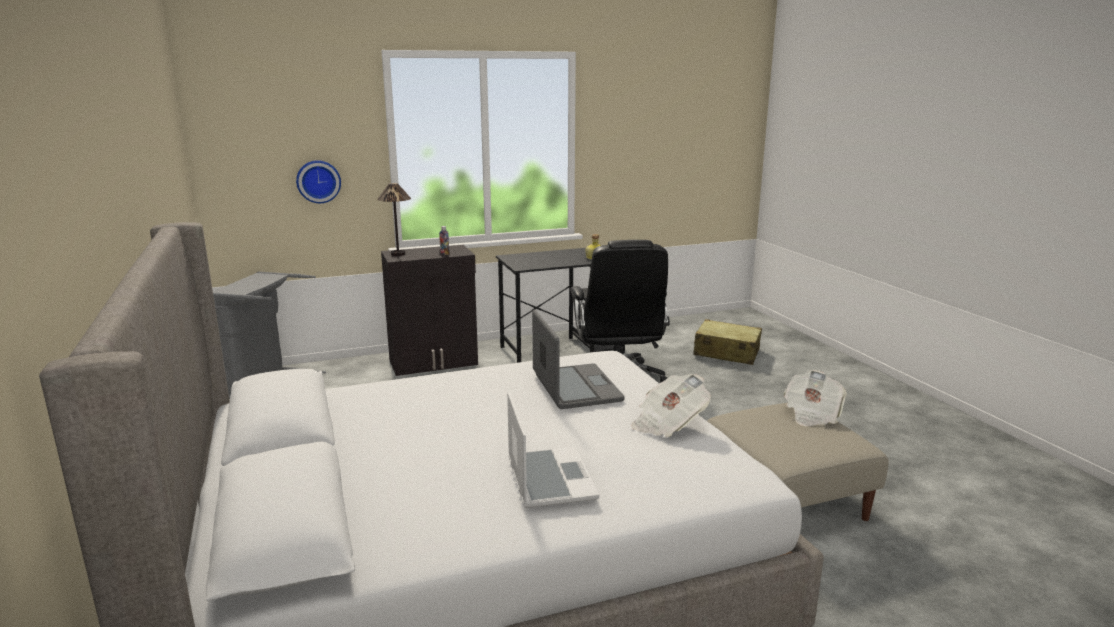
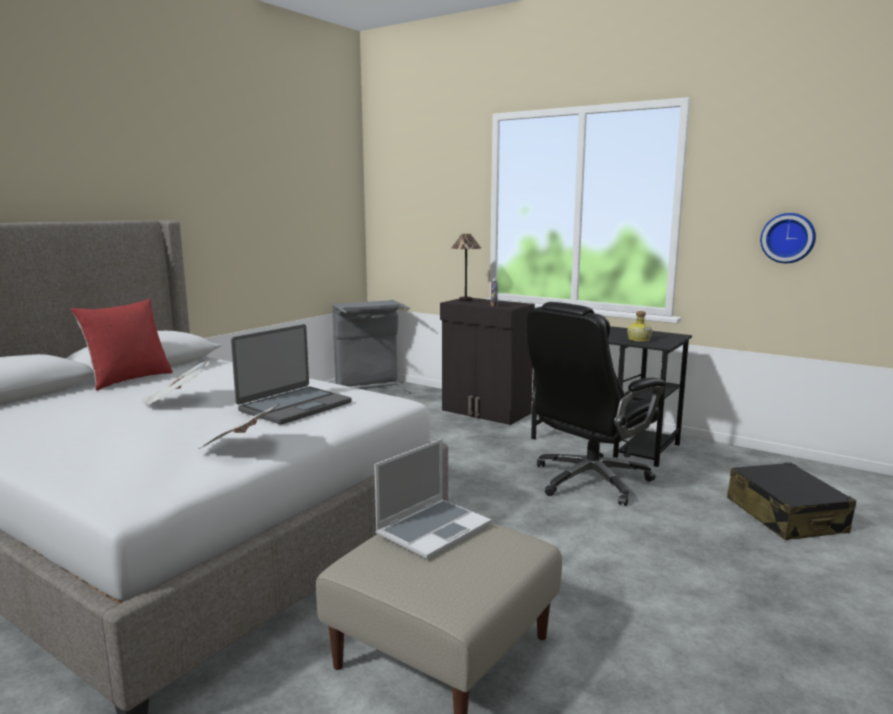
camera: 55 degrees right, 5 degrees down
wall clock [296,160,341,203] -> wall clock moved to [760,213,816,263]
laptop [507,392,599,508] -> laptop moved to [374,439,492,559]
beige suitcase [693,319,762,365] -> black suitcase [727,463,856,540]
newspaper [784,370,847,426] -> newspaper moved to [142,361,209,406]
none -> red pillow [71,299,173,390]

